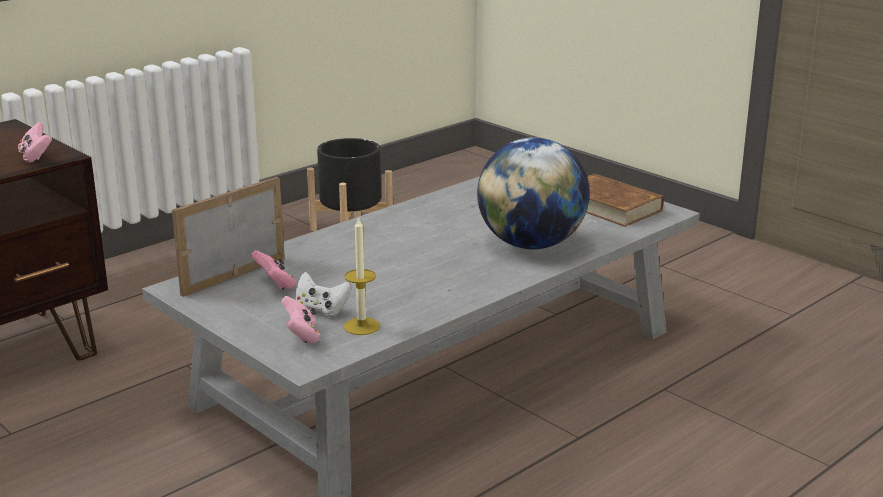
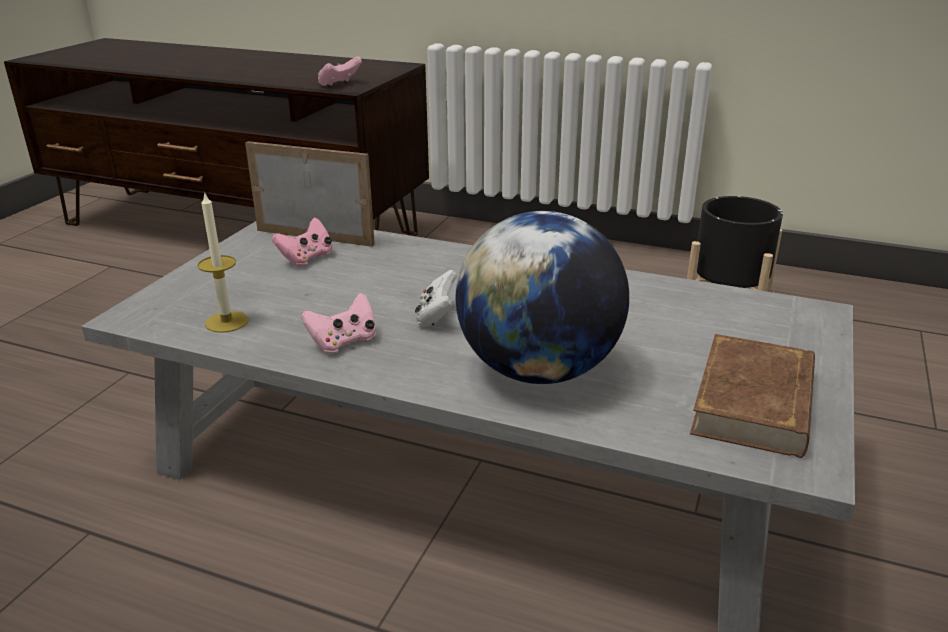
camera: 65 degrees right, 5 degrees up
pink game controller [281,296,320,344] -> pink game controller moved to [301,293,376,353]
white game controller [295,272,352,317] -> white game controller moved to [415,270,457,327]

